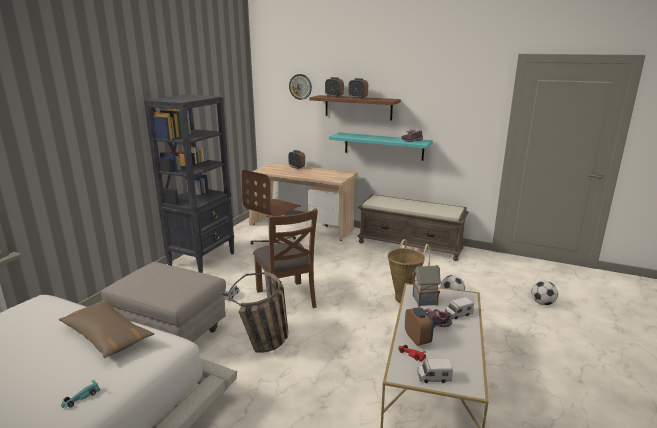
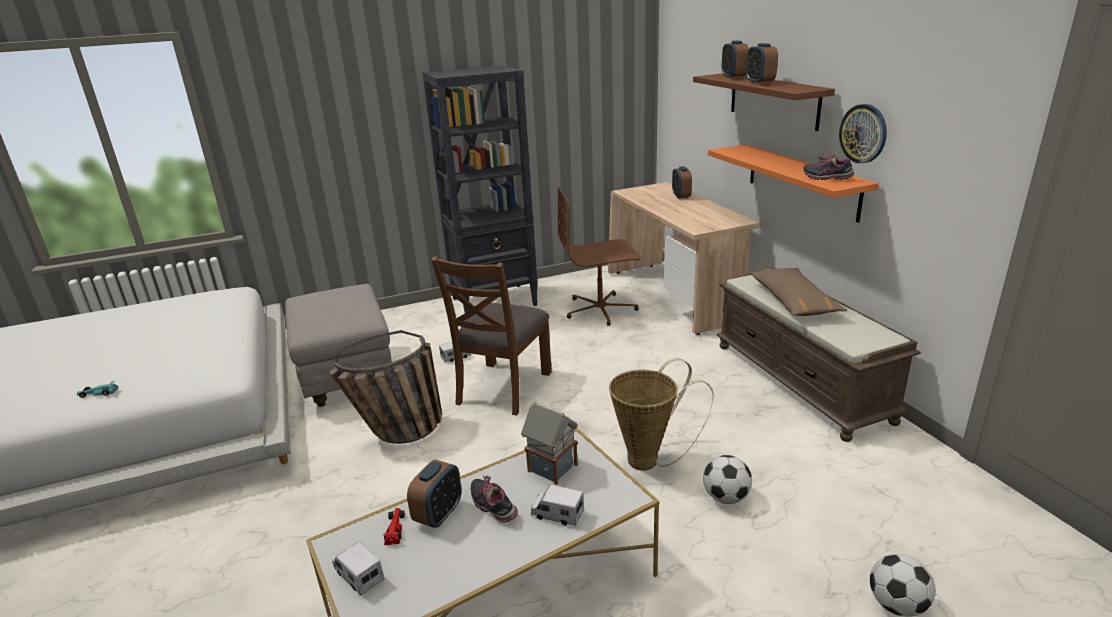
camera: 45 degrees right, 5 degrees up
brown pillow [59,299,154,358] -> brown pillow moved to [750,268,847,316]
wall clock [289,74,312,100] -> wall clock moved to [839,104,887,163]
turquoise shelf [329,133,433,161] -> orange shelf [708,144,879,223]

